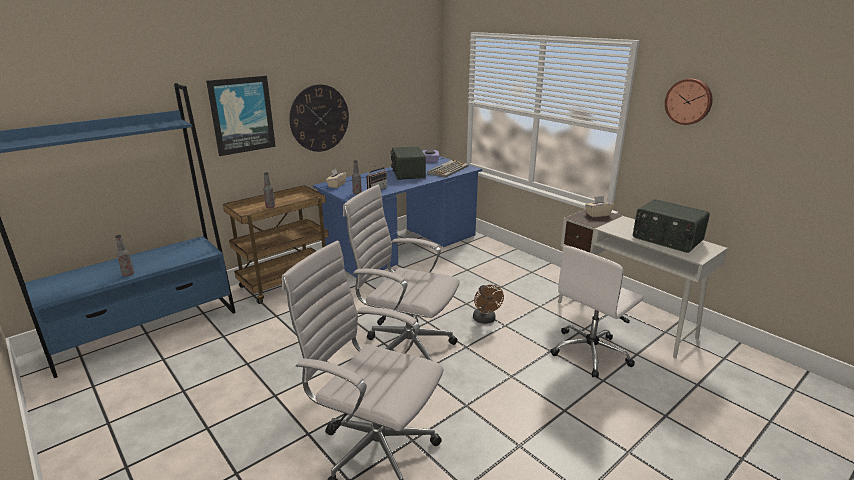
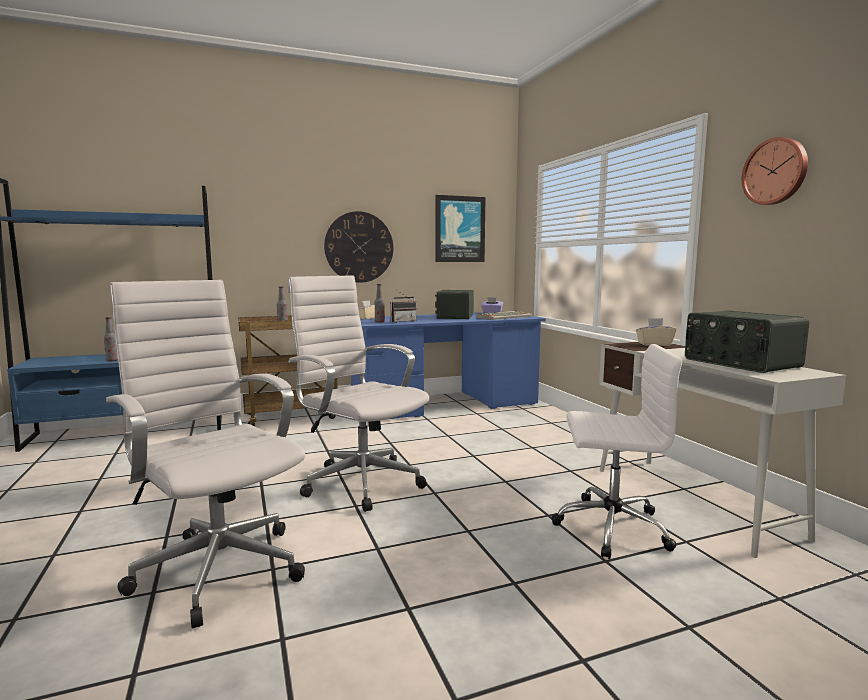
camera: 20 degrees right, 15 degrees down
picture [206,76,276,156] -> picture moved to [435,195,486,262]
brown fan [473,285,504,324] -> none
white office chair [550,246,643,378] -> white office chair turned 150 degrees counterclockwise [551,344,682,559]

